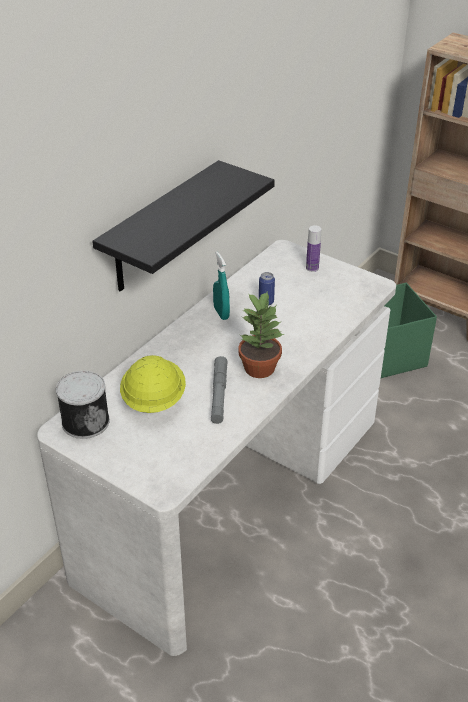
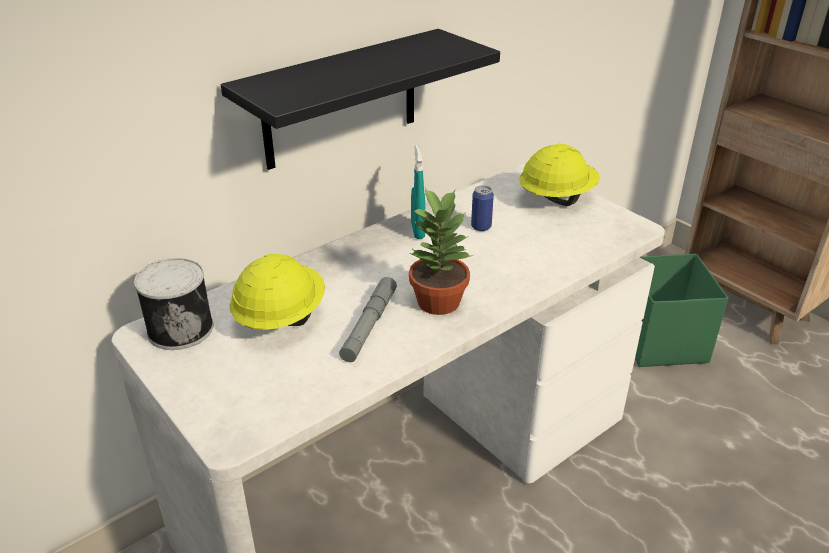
camera: 15 degrees right, 5 degrees down
bottle [306,225,321,272] -> yellow hard hat [519,144,600,206]

